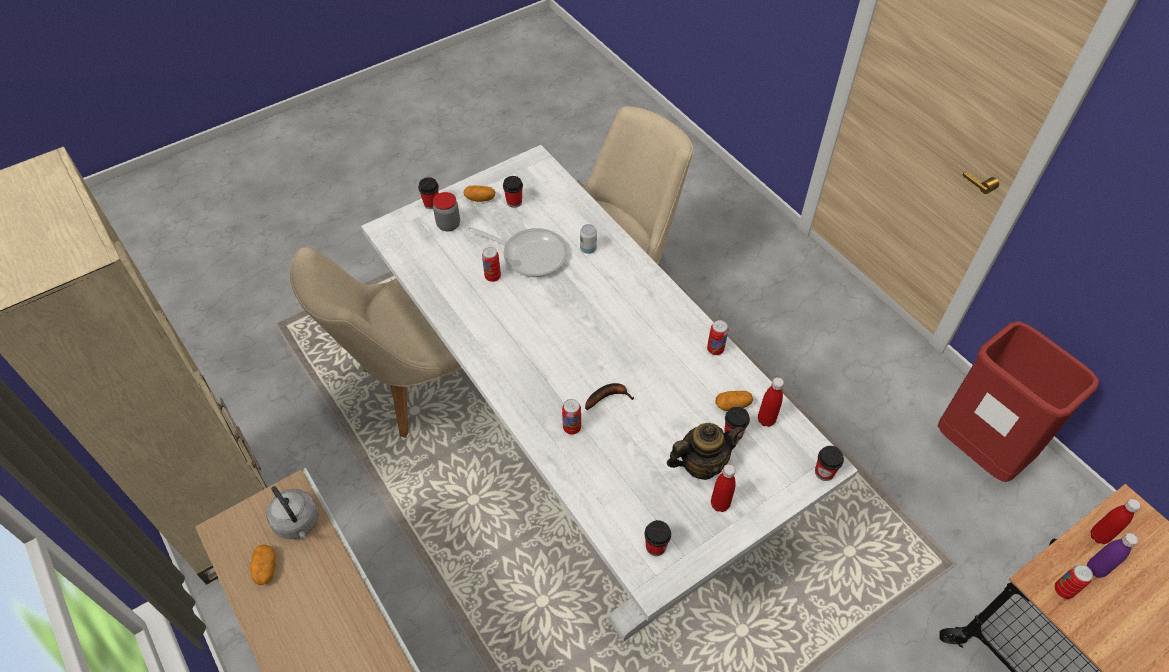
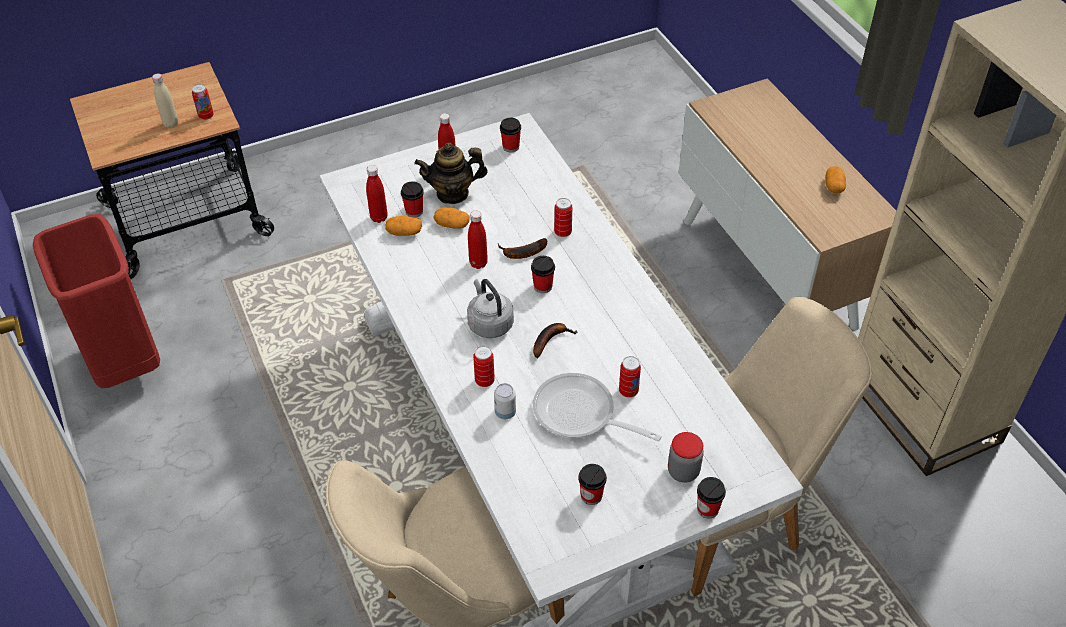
camera: 170 degrees left, 5 degrees down
grey kettle [267,486,318,539] -> grey kettle moved to [467,279,514,338]
potato [464,186,495,202] -> potato moved to [433,207,470,229]
can [707,320,728,355] -> can moved to [473,346,495,387]
cup [815,446,844,481] -> cup moved to [531,256,555,293]
purple bottle [1087,533,1138,578] -> beige bottle [152,74,178,128]
red bottle [1090,499,1141,544] -> red bottle moved to [468,210,488,269]
none -> banana [533,323,578,358]

